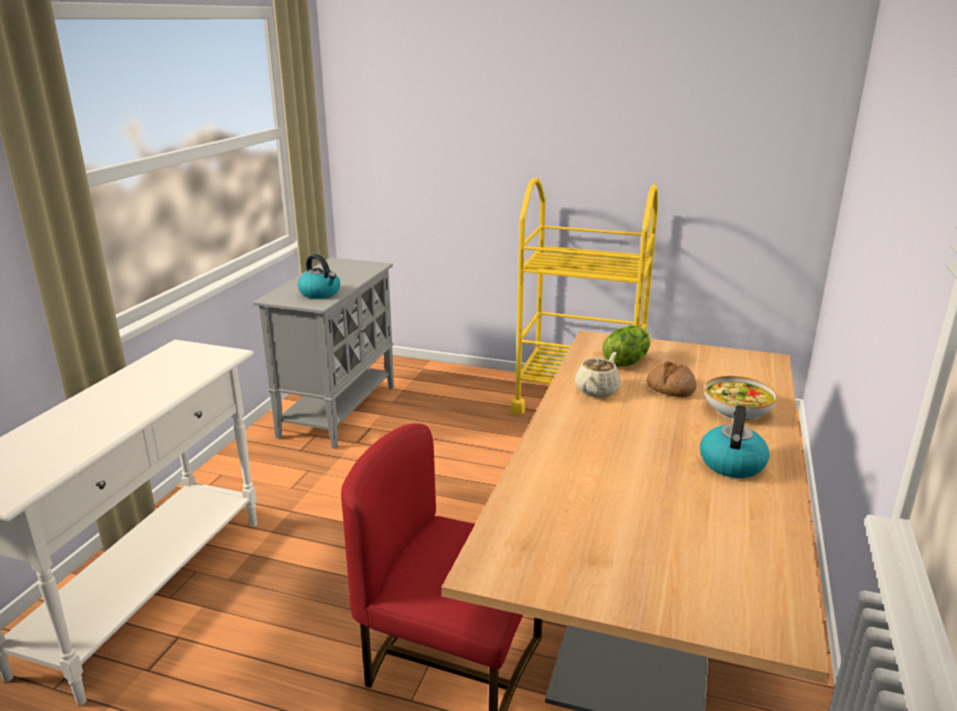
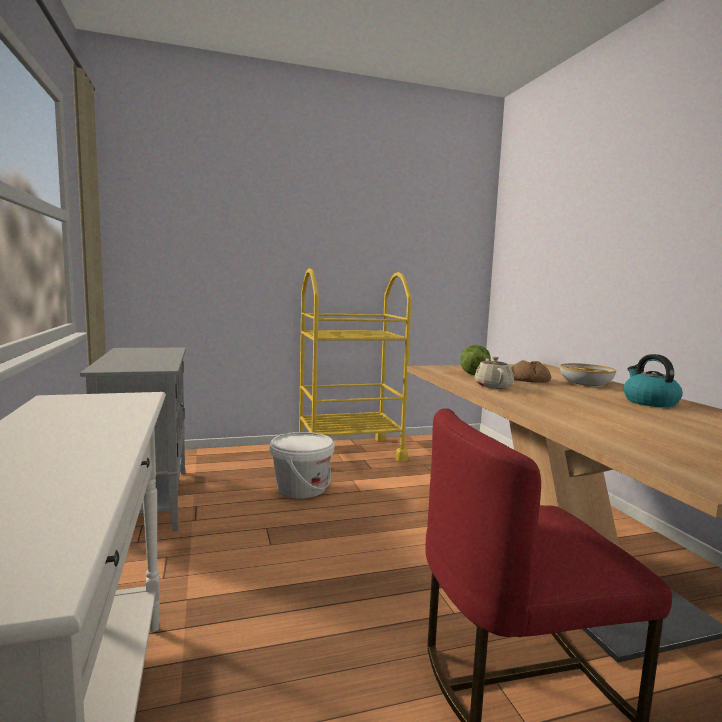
camera: 35 degrees left, 15 degrees down
kettle [298,254,340,299] -> none
none -> white bucket [270,432,334,499]

